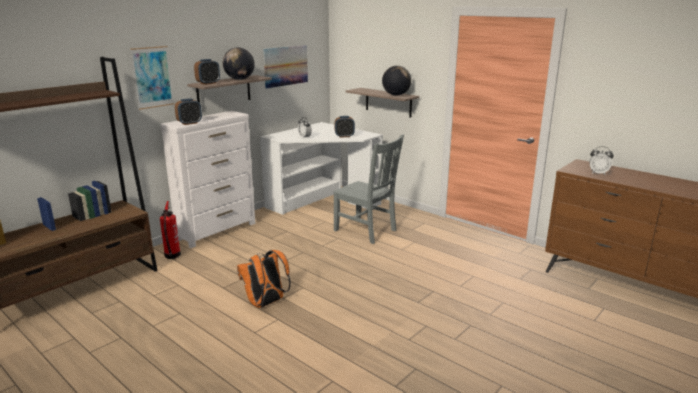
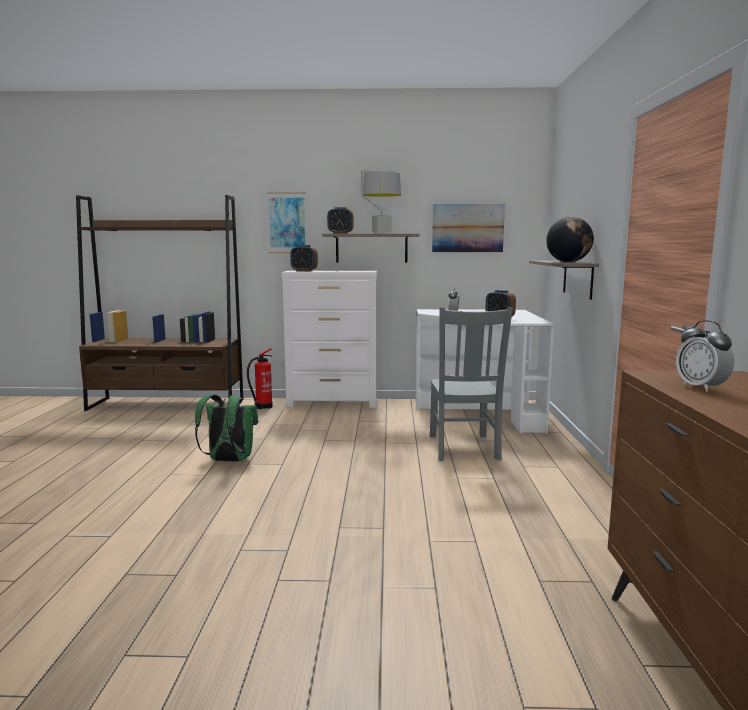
camera: 50 degrees right, 10 degrees down
globe [223,47,255,80] -> grey table lamp [361,170,401,234]
orange backpack [237,250,291,308] -> green backpack [195,394,258,462]

